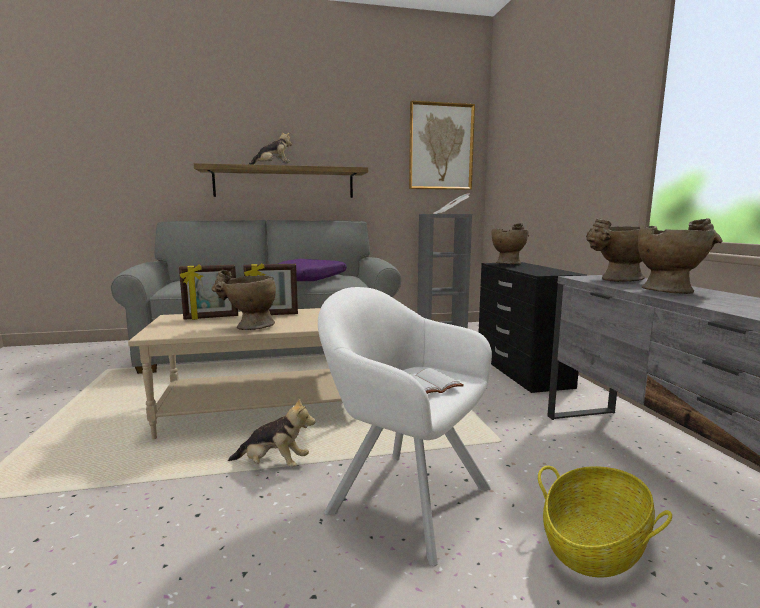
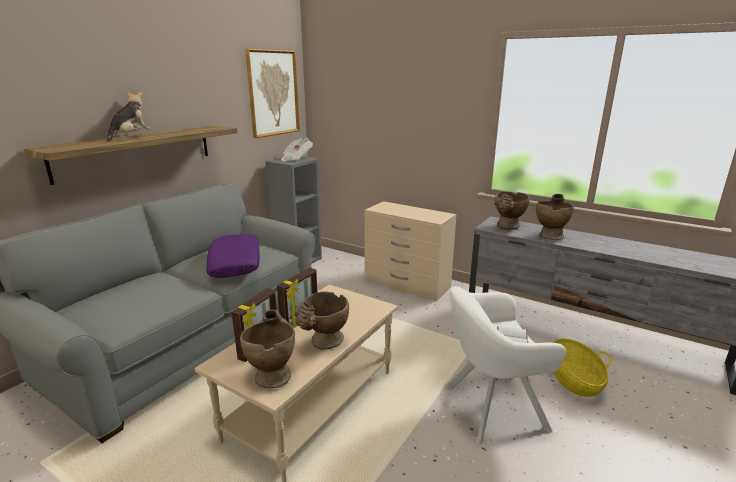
camera: 45 degrees left, 10 degrees up
plush toy [228,398,315,467] -> none
black dresser [479,262,586,393] -> beige dresser [364,201,456,301]
beige vase [491,223,529,264] -> beige vase moved to [240,310,295,388]

